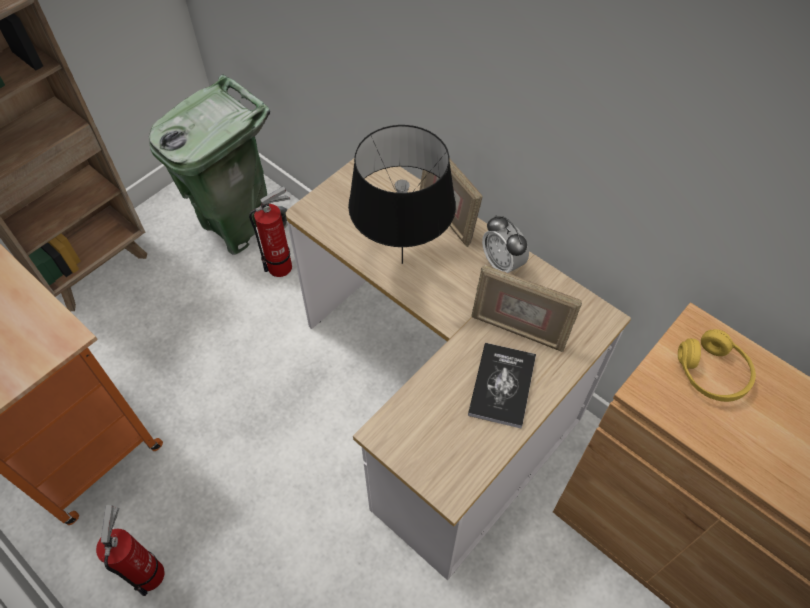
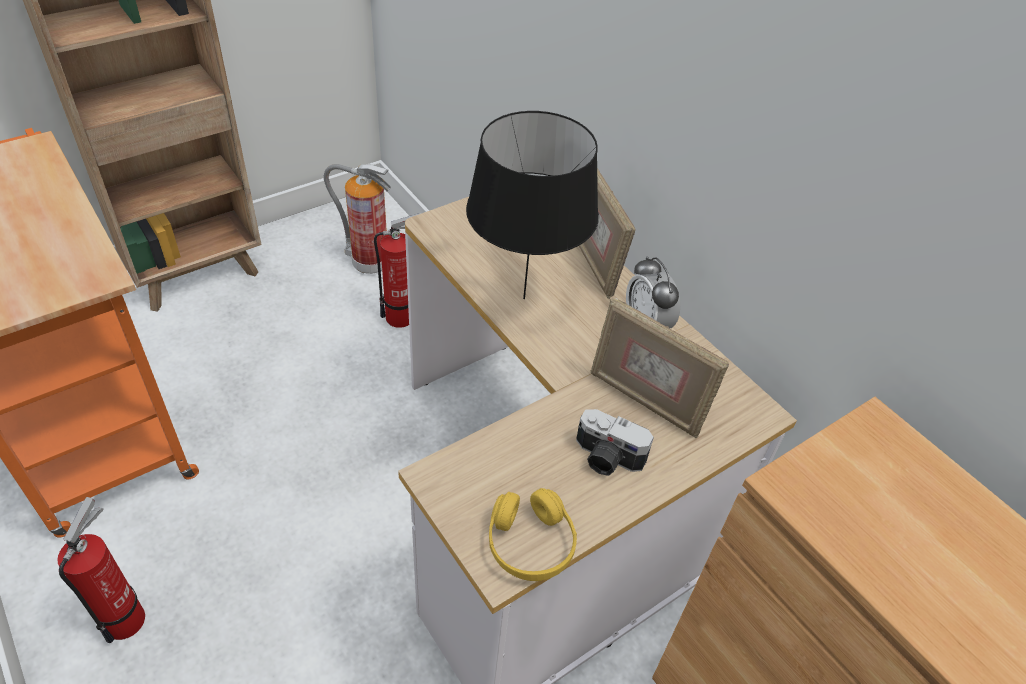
camera: 10 degrees right, 10 degrees down
green trash can [149,74,288,255] -> fire extinguisher [324,164,391,274]
book [468,343,536,429] -> camera [576,409,654,476]
yellow headphones [678,329,756,402] -> yellow headphones moved to [489,488,577,581]

